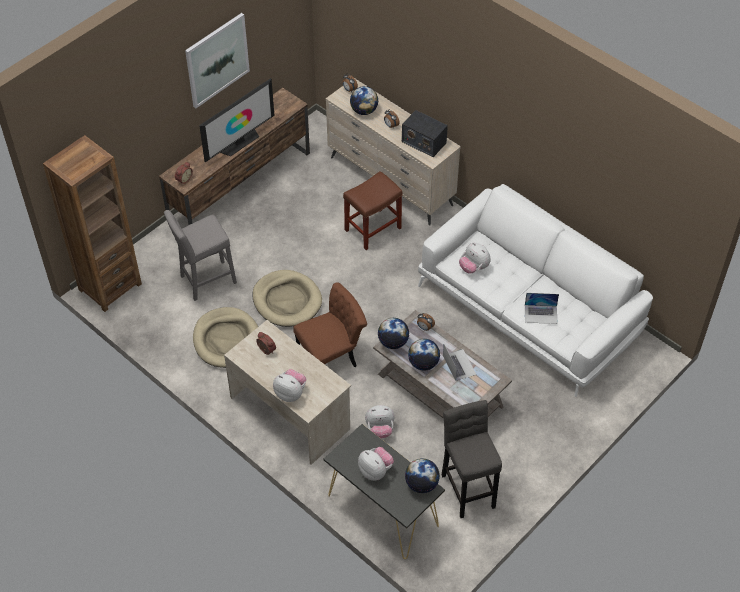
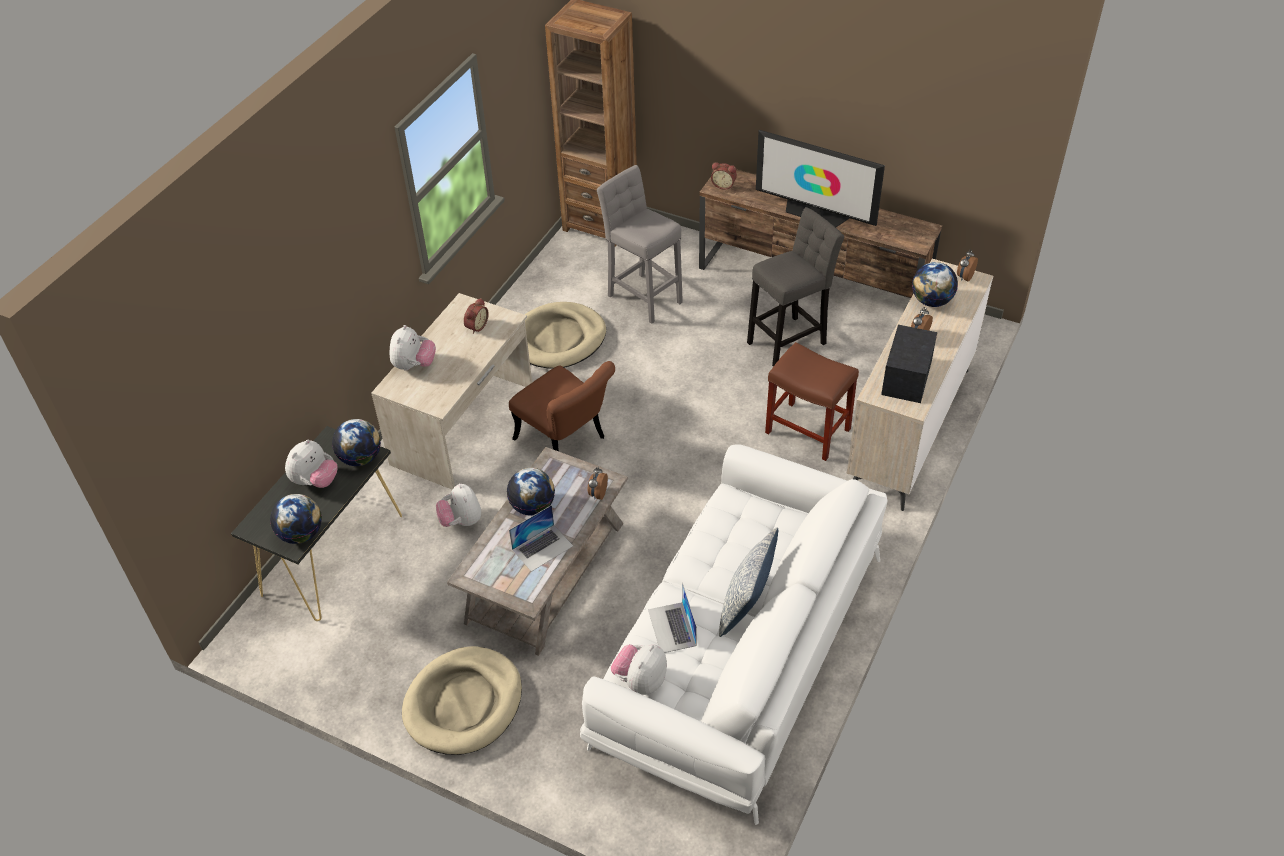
camera: 75 degrees right, 5 degrees down
picture [185,13,250,108] -> none
beige dog bed [252,270,322,327] -> beige dog bed moved to [402,646,522,755]
globe [378,318,409,349] -> globe moved to [332,419,381,466]
grey stool [442,400,502,518] -> grey stool moved to [747,207,844,367]
plush toy [459,243,491,273] -> plush toy moved to [611,644,667,695]
none -> pillow [719,527,778,637]

